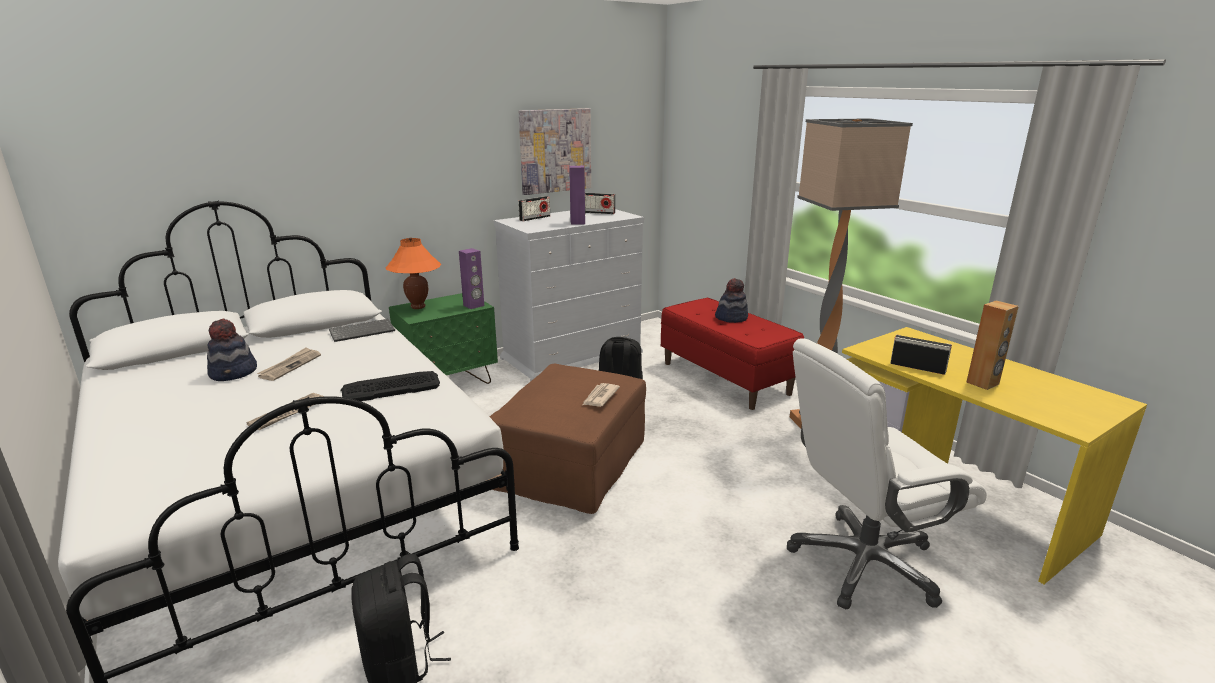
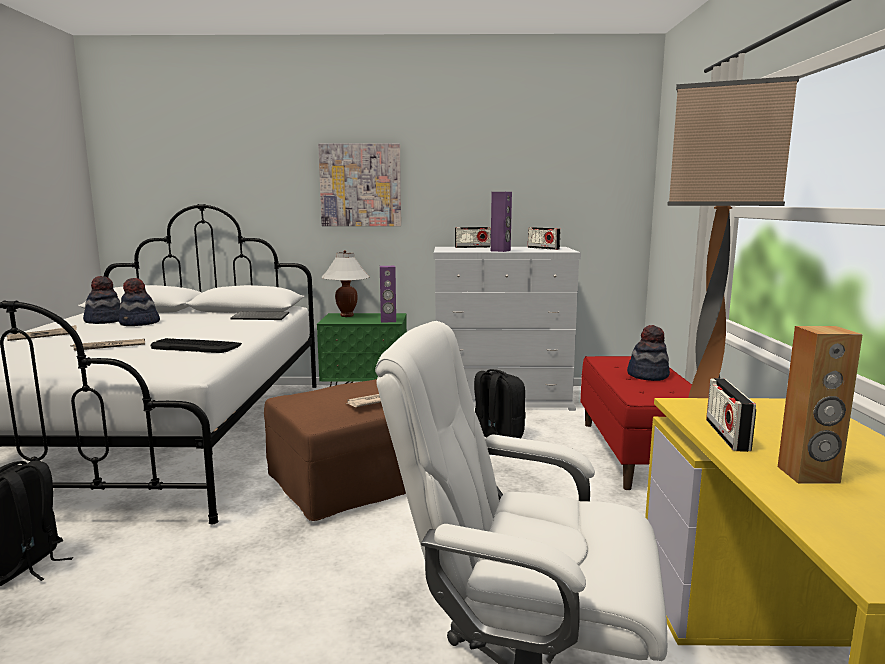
camera: 35 degrees right, 10 degrees down
newspaper [257,347,321,381] -> newspaper moved to [7,325,77,341]
orange table lamp [386,237,441,309] -> white table lamp [321,250,370,317]
picture [519,108,591,195] -> picture moved to [318,143,401,226]
radio [890,335,952,375] -> radio turned 150 degrees counterclockwise [706,378,756,452]
none -> hat [83,276,120,324]

